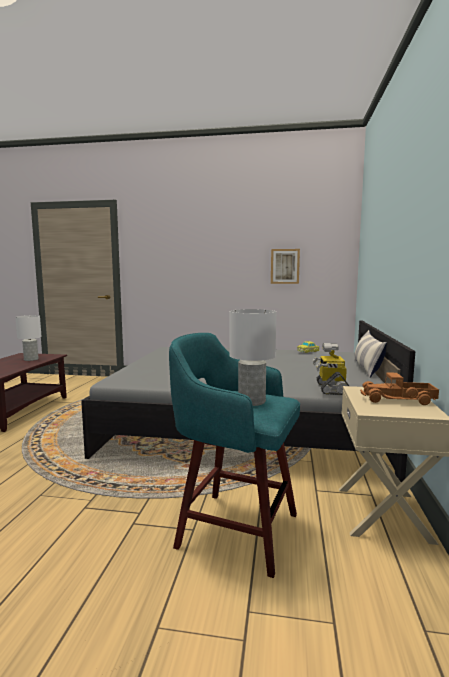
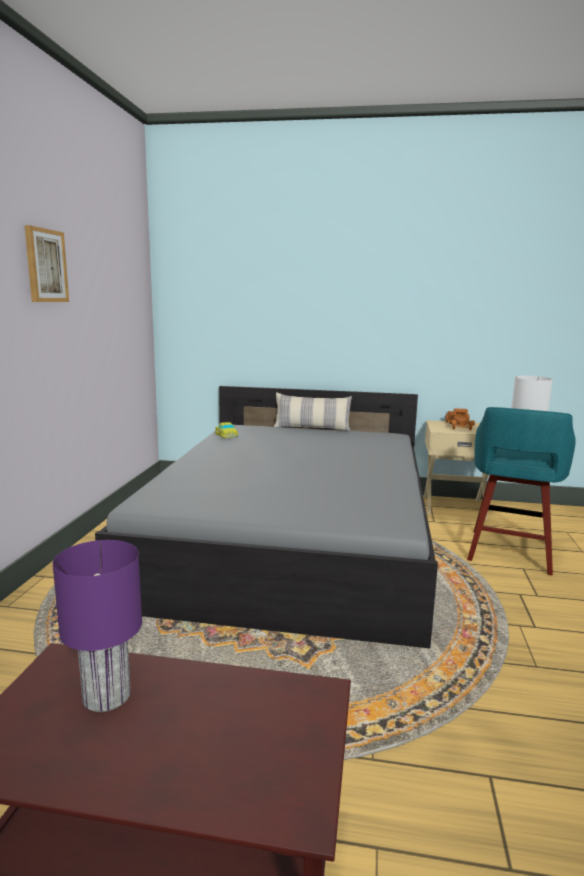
camera: 90 degrees left, 5 degrees up
white table lamp [15,315,42,361] -> purple table lamp [53,540,142,712]
picture [271,249,300,284] -> picture moved to [25,225,69,302]
toy robot [313,343,349,395] -> none

